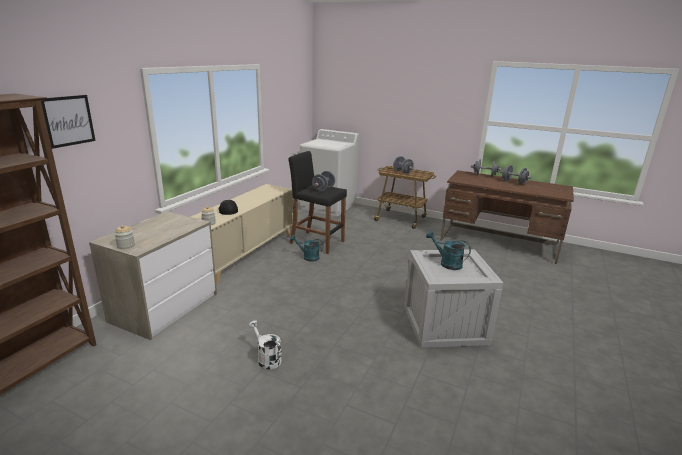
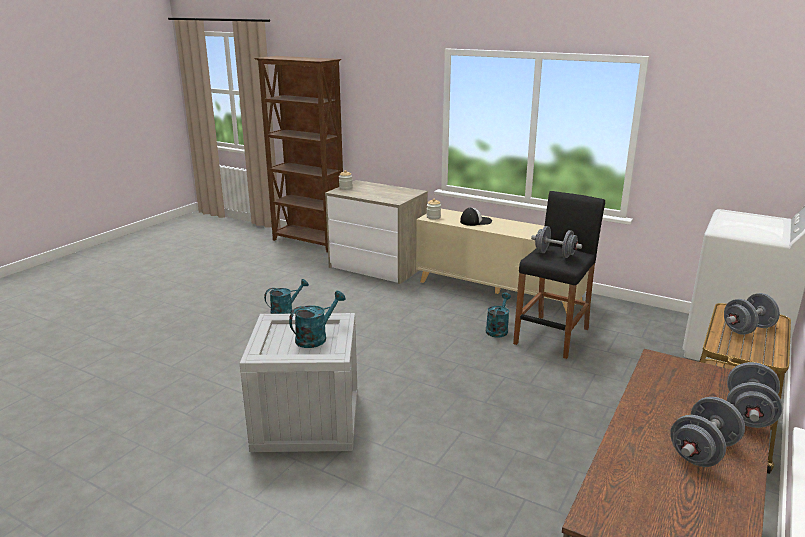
camera: 95 degrees right, 0 degrees up
picture [41,95,95,149] -> none
white watering can [248,320,282,369] -> turquoise watering can [264,279,309,314]

